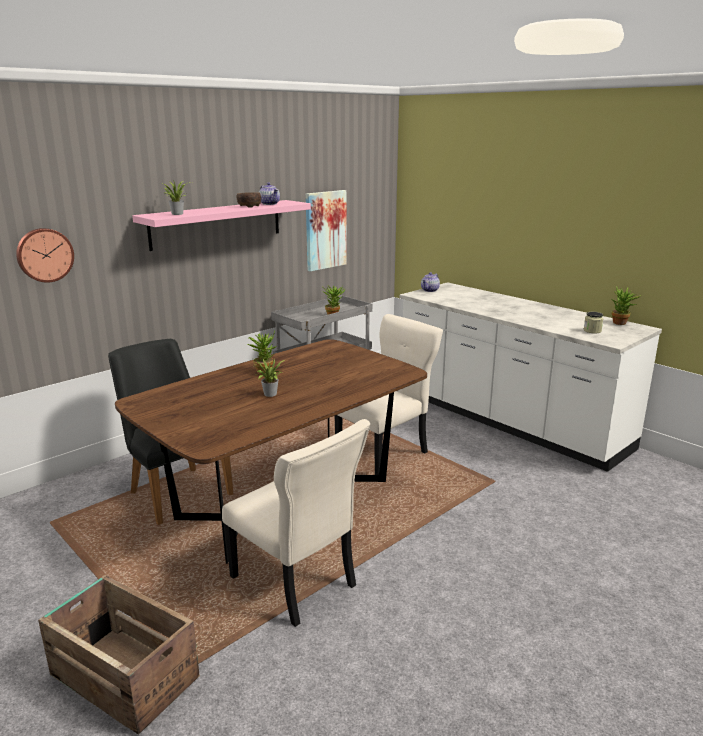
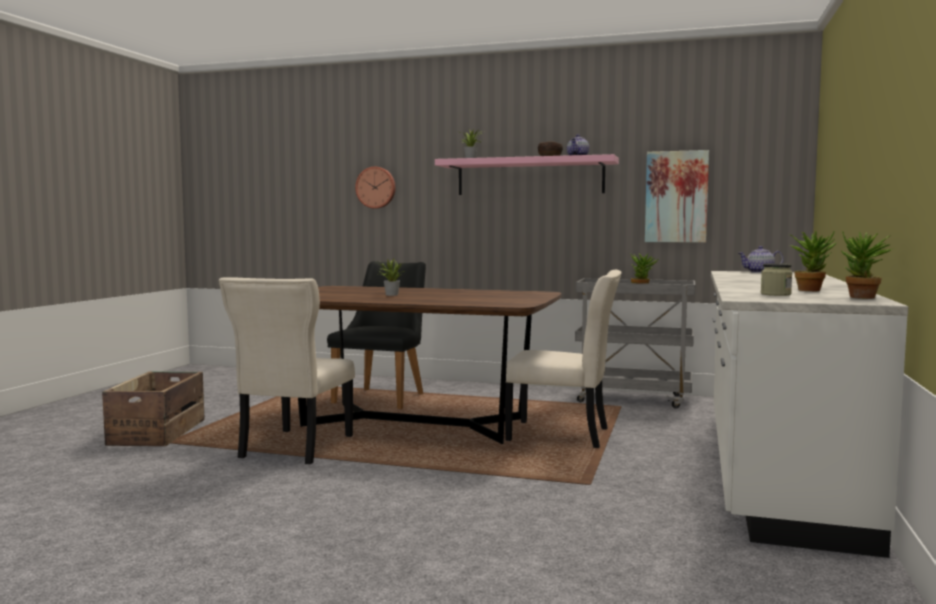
camera: 60 degrees right, 15 degrees down
potted plant [247,331,276,375] -> potted plant moved to [789,230,837,291]

